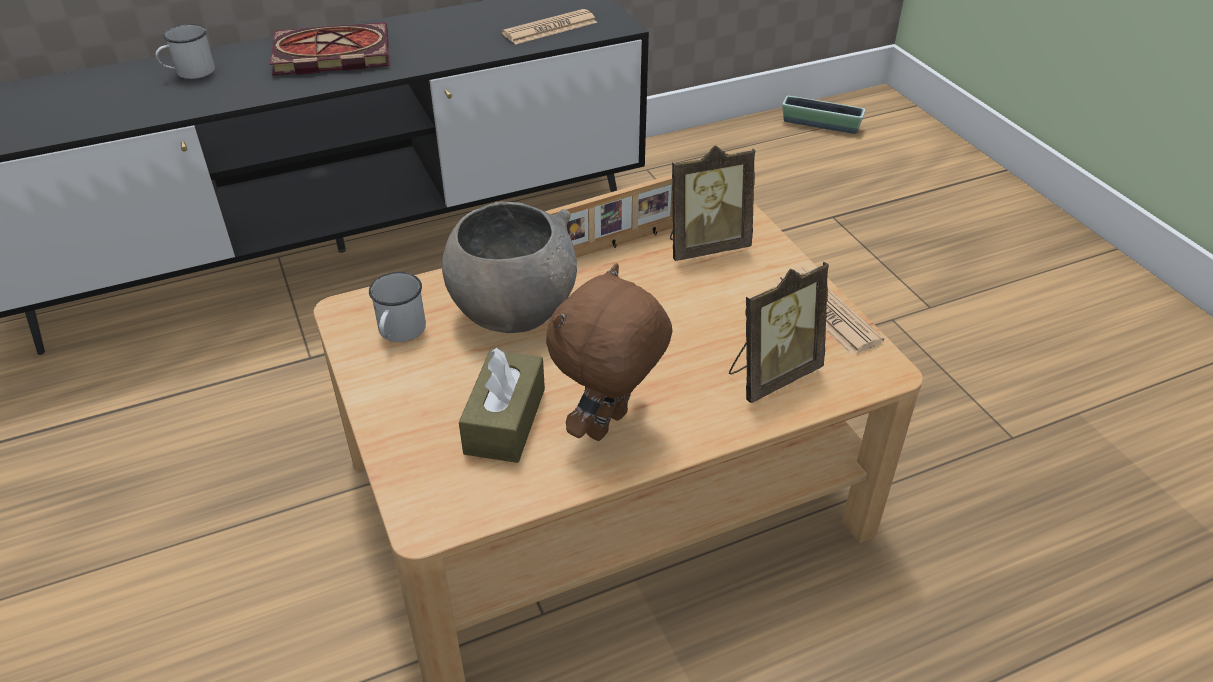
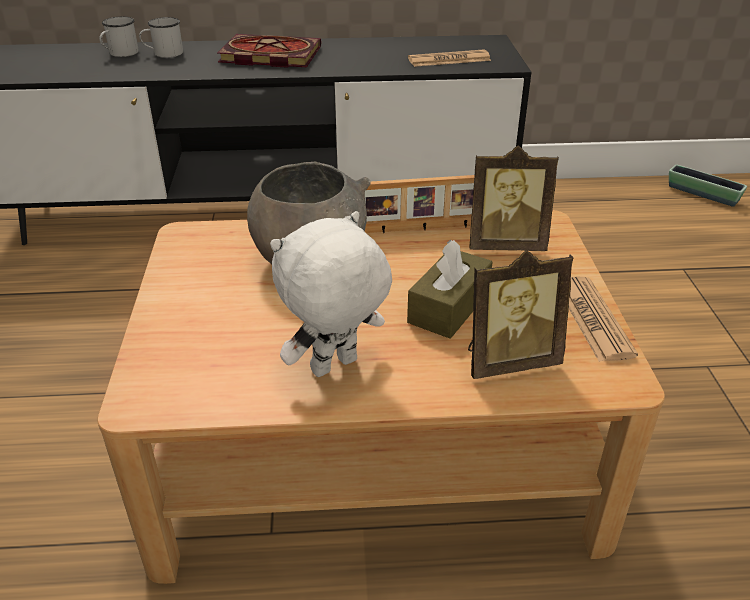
camera: 20 degrees right, 5 degrees down
white mug [369,272,426,342] -> white mug moved to [99,17,139,57]
brown tissue box [459,348,545,463] -> brown tissue box moved to [407,240,492,338]
brown plush toy [546,263,673,441] -> white plush toy [270,211,392,377]

